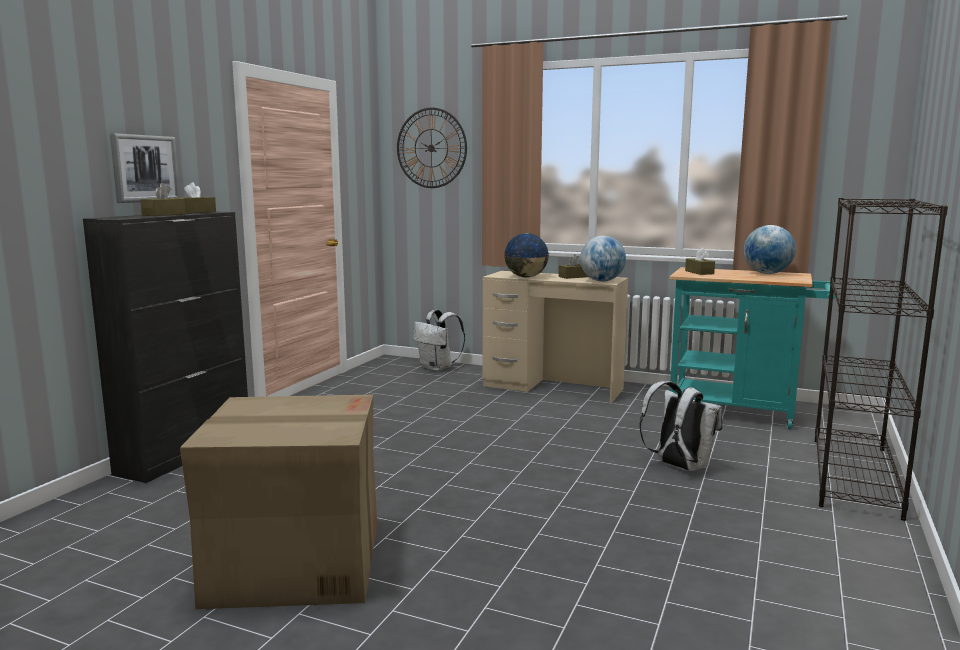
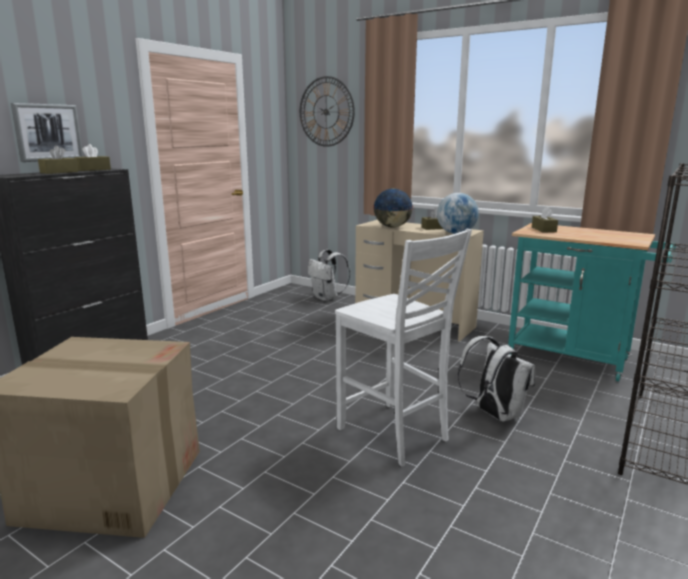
camera: 10 degrees right, 5 degrees up
globe [744,225,796,274] -> none
none -> white chair [335,229,472,467]

